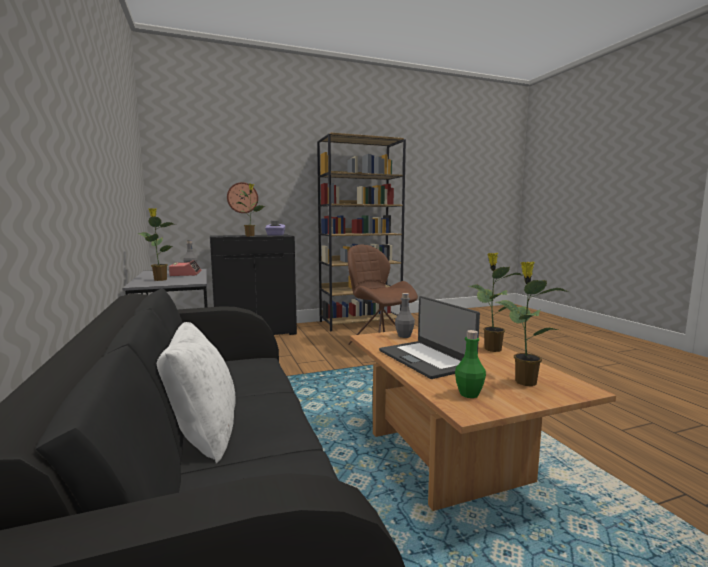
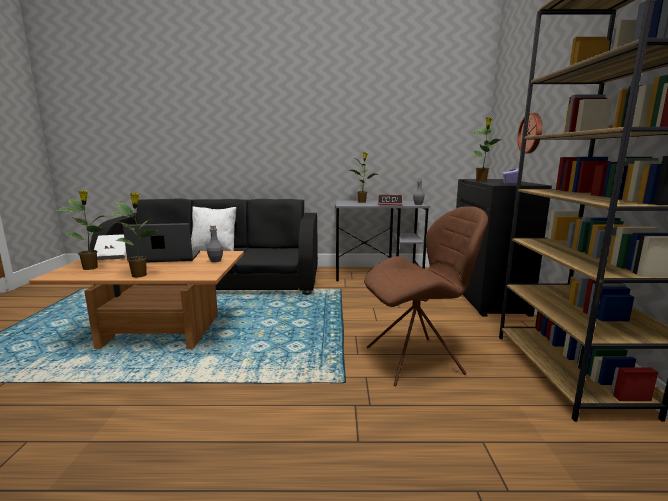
camera: 110 degrees right, 5 degrees up
green bottle [455,330,486,398] -> white book [94,234,126,261]

